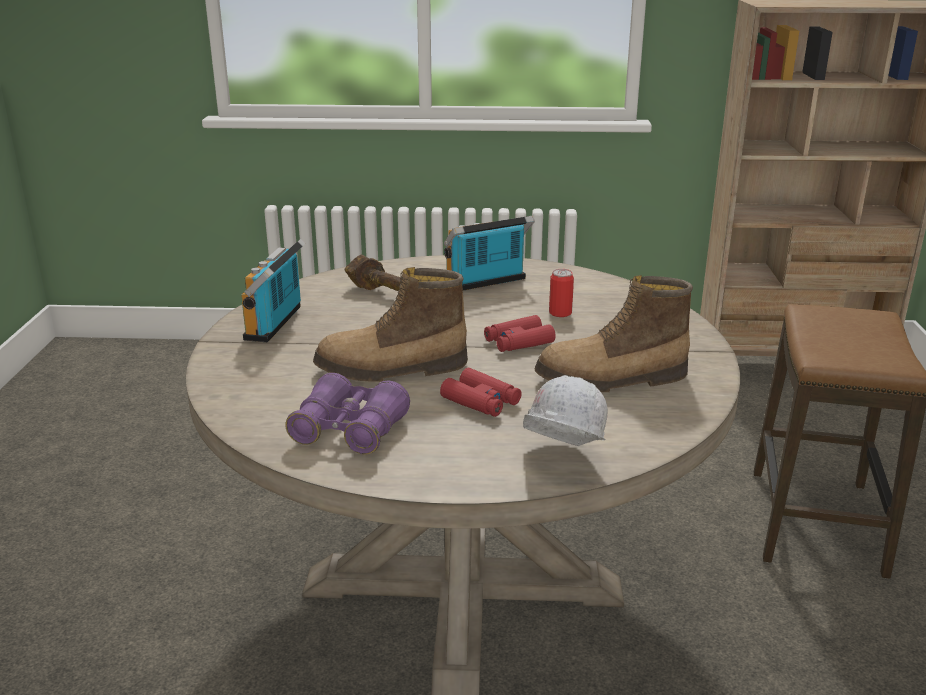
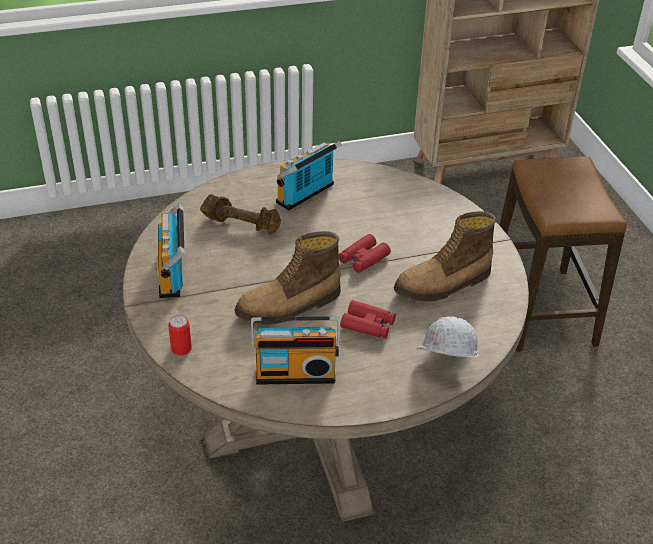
camera: 20 degrees left, 15 degrees up
purple binoculars [285,373,410,454] -> radio [250,316,341,385]
can [549,269,574,317] -> can moved to [168,315,192,355]

